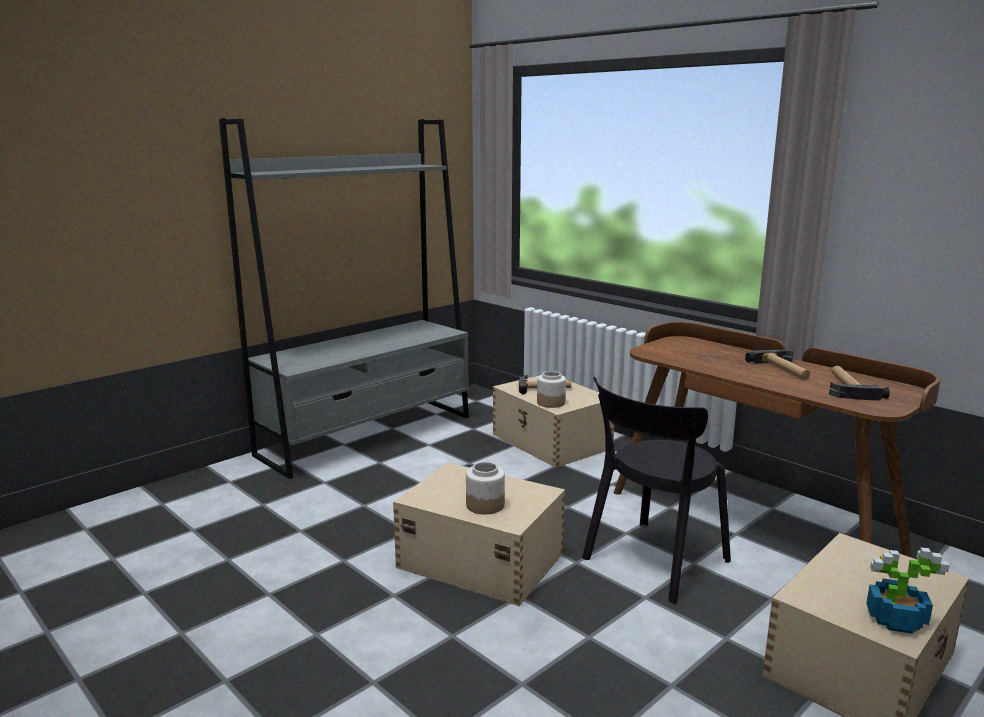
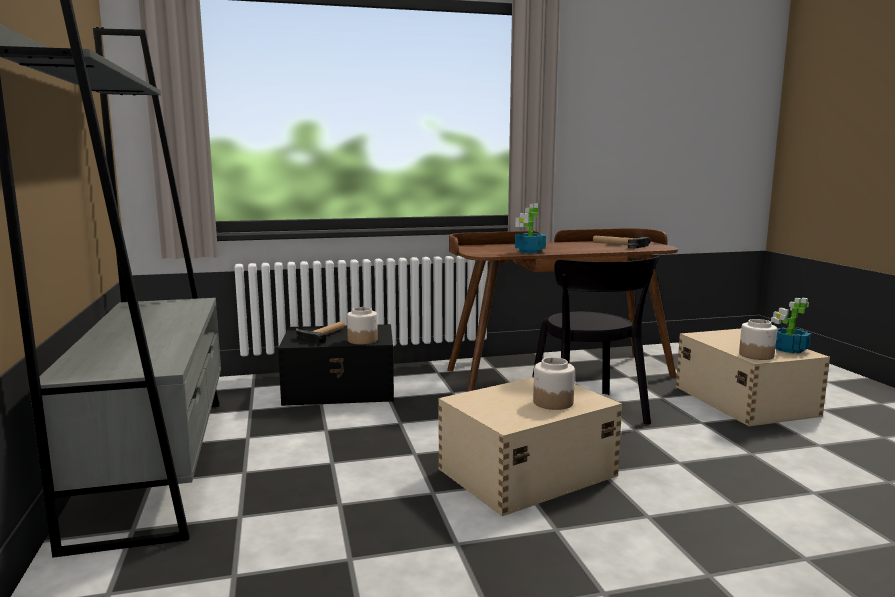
camera: 60 degrees left, 5 degrees down
beige storage box [493,375,614,468] -> black storage box [278,324,394,406]
hammer [745,349,810,380] -> none
none -> potted plant [515,203,546,254]
none -> jar [739,319,777,360]

